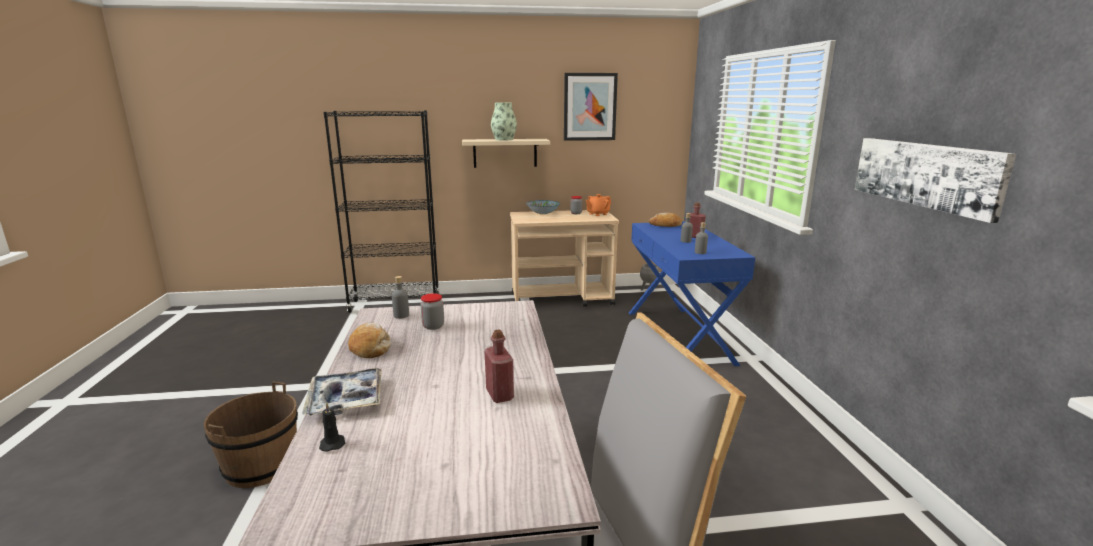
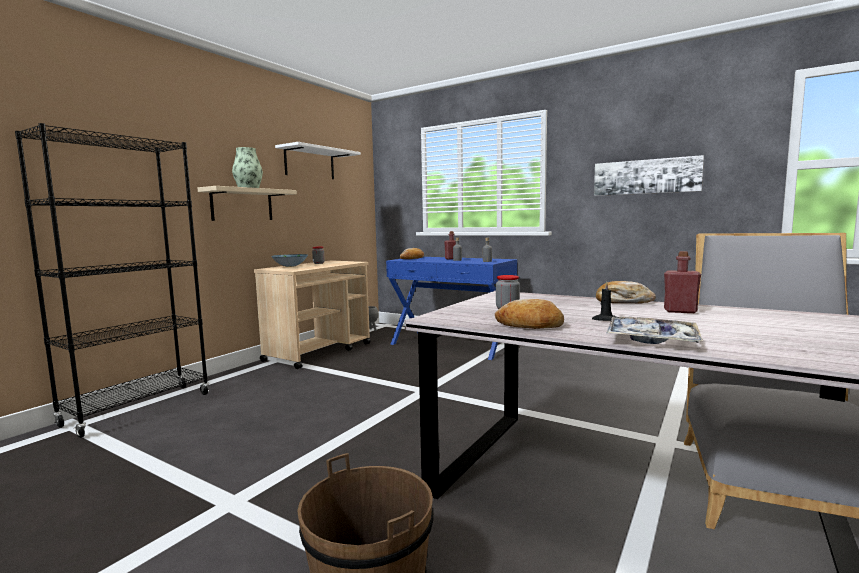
camera: 50 degrees left, 10 degrees down
black candle [319,402,345,452] -> black candle moved to [592,282,616,321]
grey bottle [392,276,409,319] -> none
picture [564,73,618,141] -> white shelf [275,142,361,179]
orange teapot [586,194,611,216] -> none
none -> bread [596,281,656,303]

